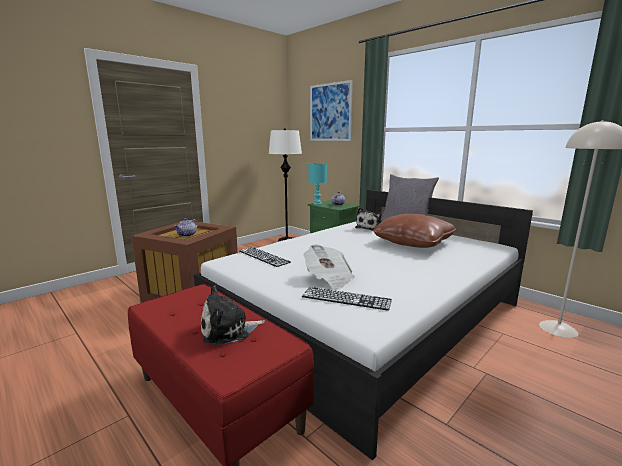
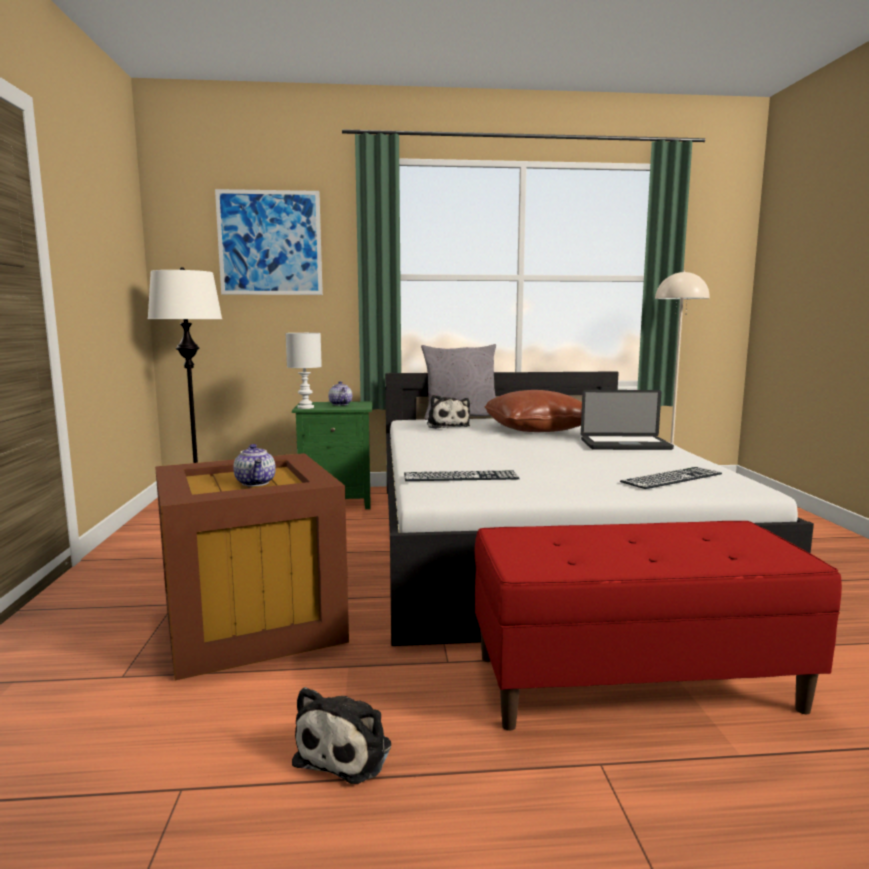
camera: 50 degrees left, 5 degrees down
plush toy [201,286,265,345] -> plush toy moved to [292,687,391,784]
newspaper [303,244,355,289] -> none
turquoise table lamp [308,163,327,205] -> white table lamp [286,333,322,409]
none -> laptop [581,390,674,450]

